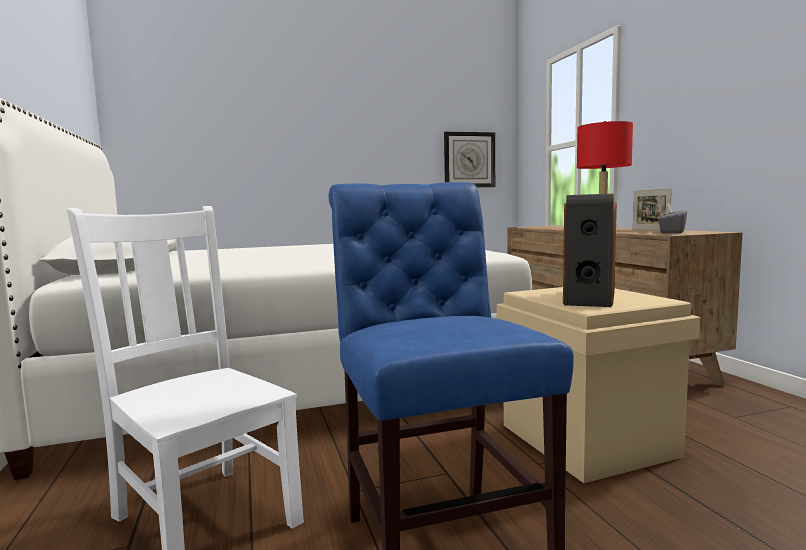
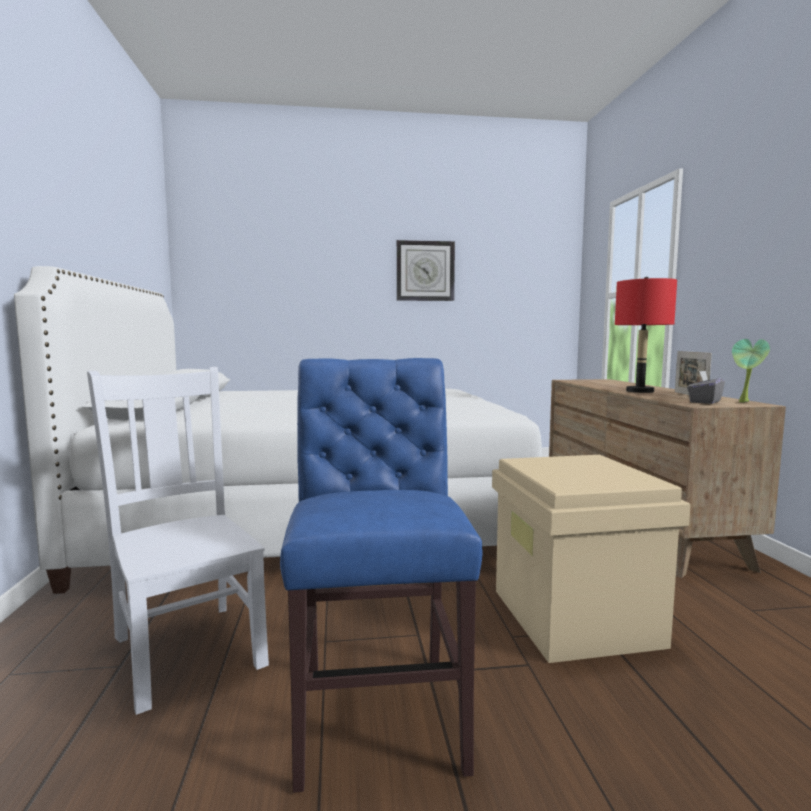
camera: 10 degrees right, 0 degrees up
wall clock [444,131,495,187] -> wall clock moved to [397,240,455,301]
speaker [563,194,617,307] -> none
none -> potted plant [732,339,770,402]

